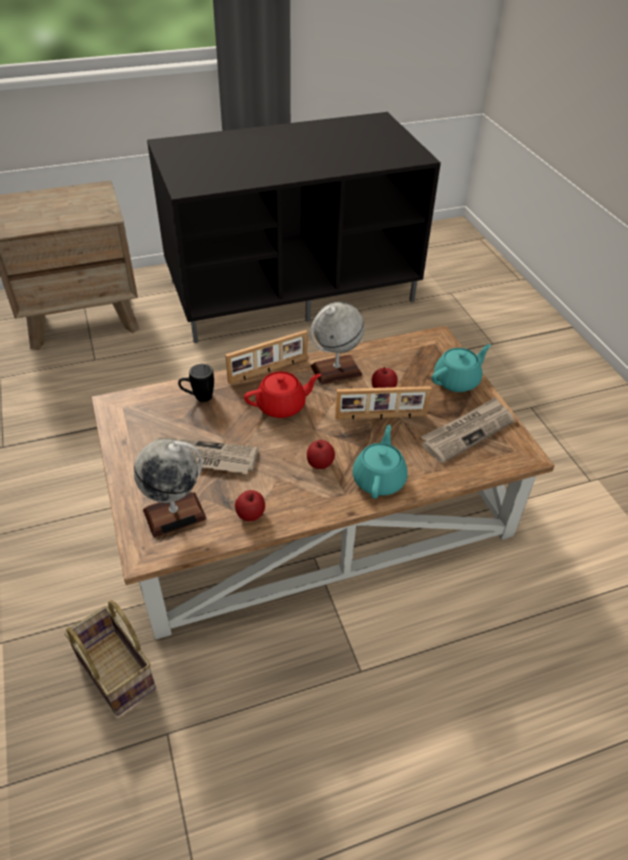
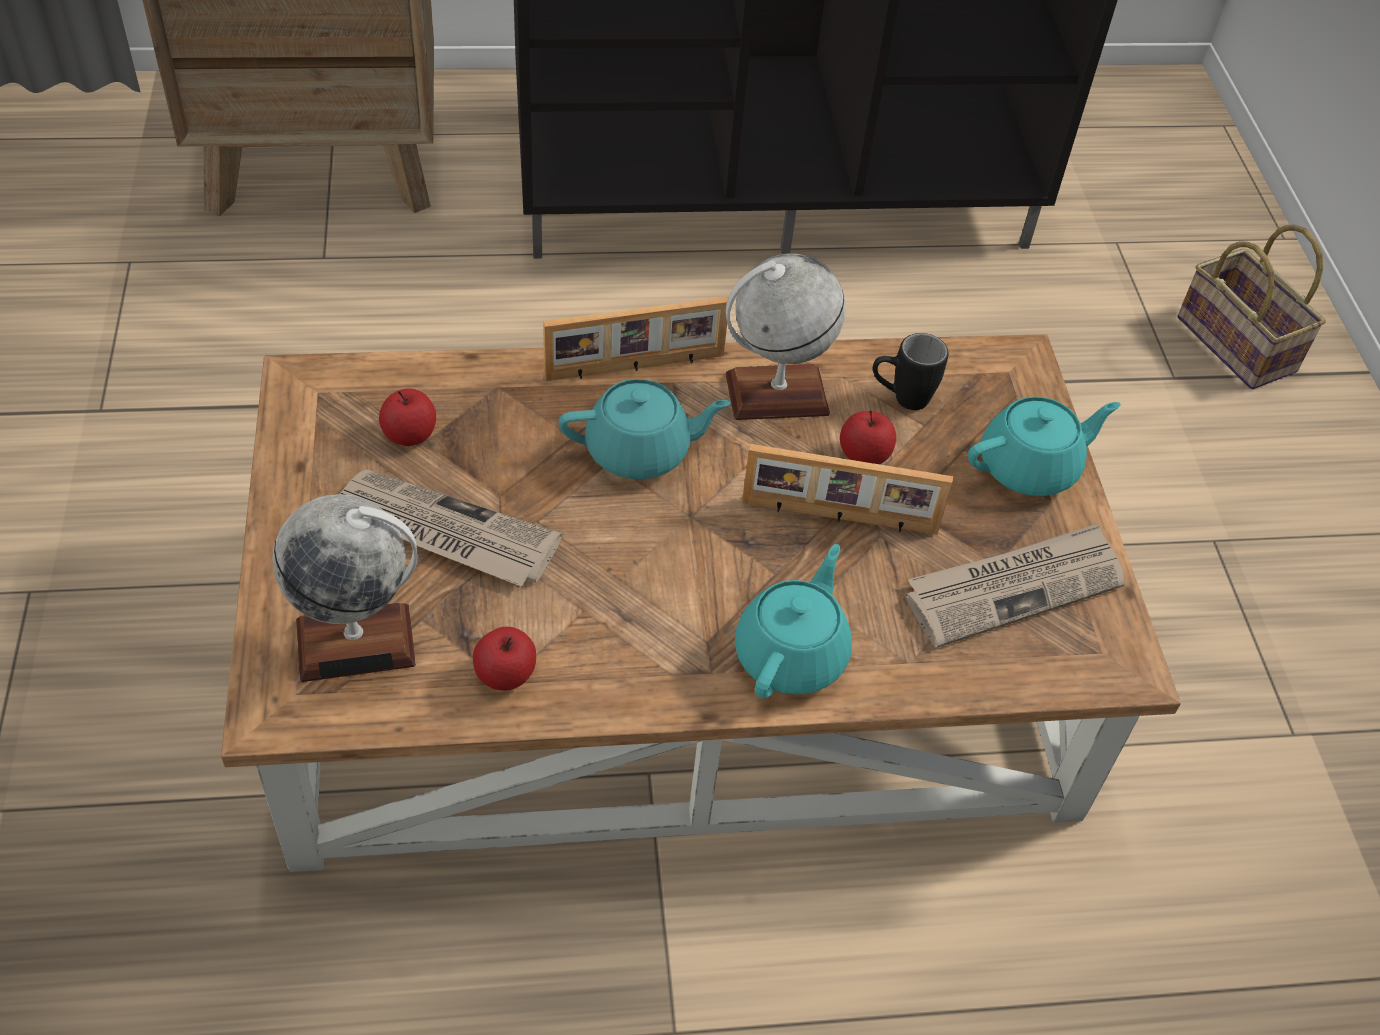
camera: 10 degrees right, 5 degrees up
basket [65,600,156,716] -> basket moved to [1177,225,1326,389]
black mug [178,364,214,402] -> black mug moved to [873,333,949,410]
red teapot [244,371,321,418] -> turquoise teapot [558,379,731,479]
apple [307,440,335,469] -> apple moved to [379,389,436,446]

